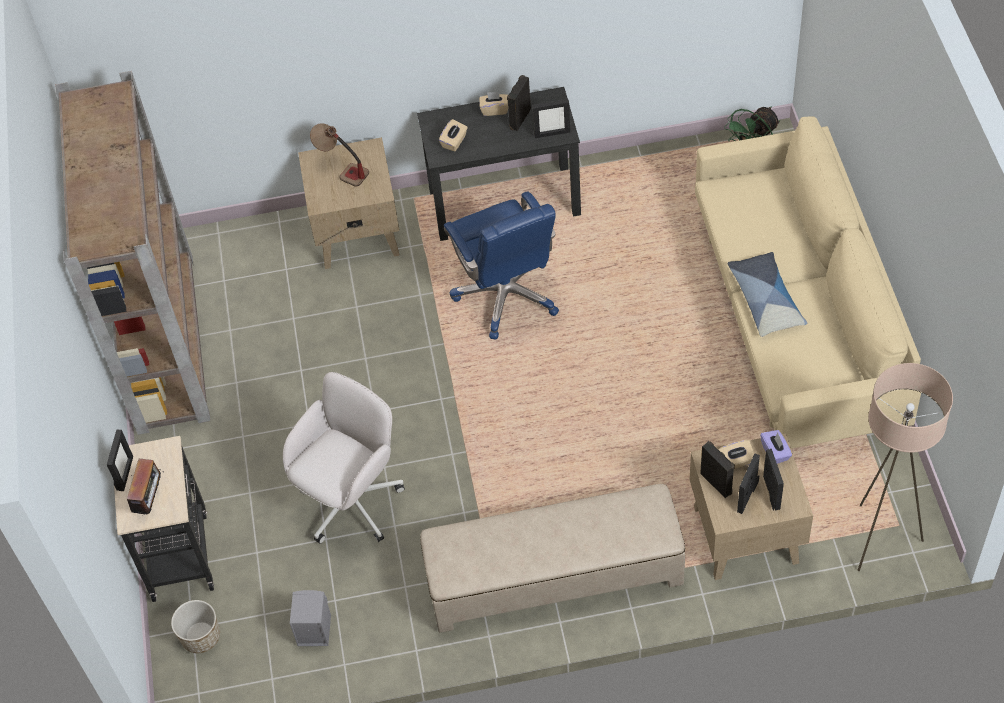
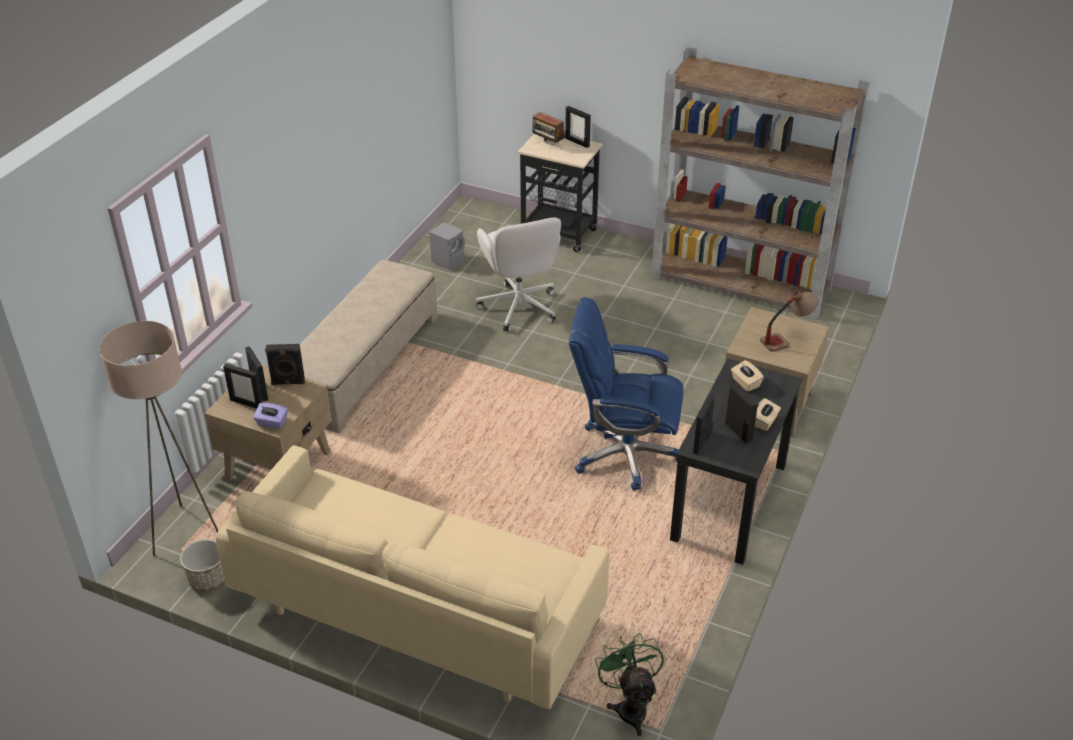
camera: 120 degrees right, 15 degrees down
planter [171,600,220,653] -> planter moved to [180,539,225,591]
beige tissue box [718,440,754,469] -> none
pillow [728,252,807,337] -> none

